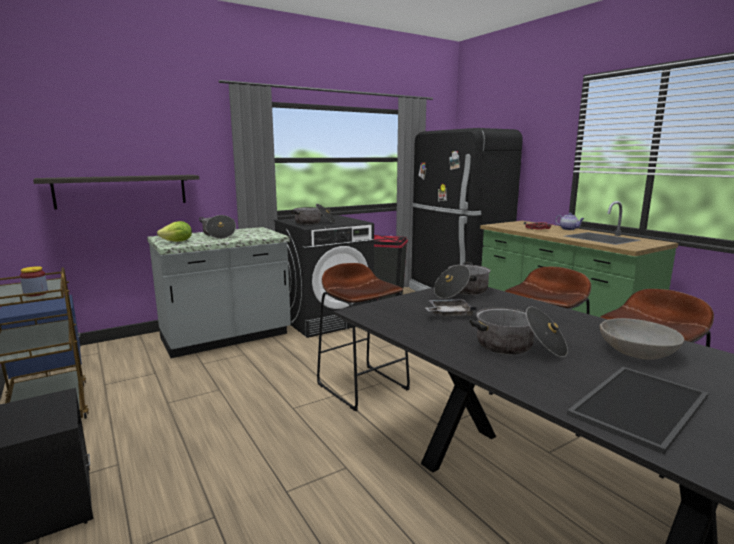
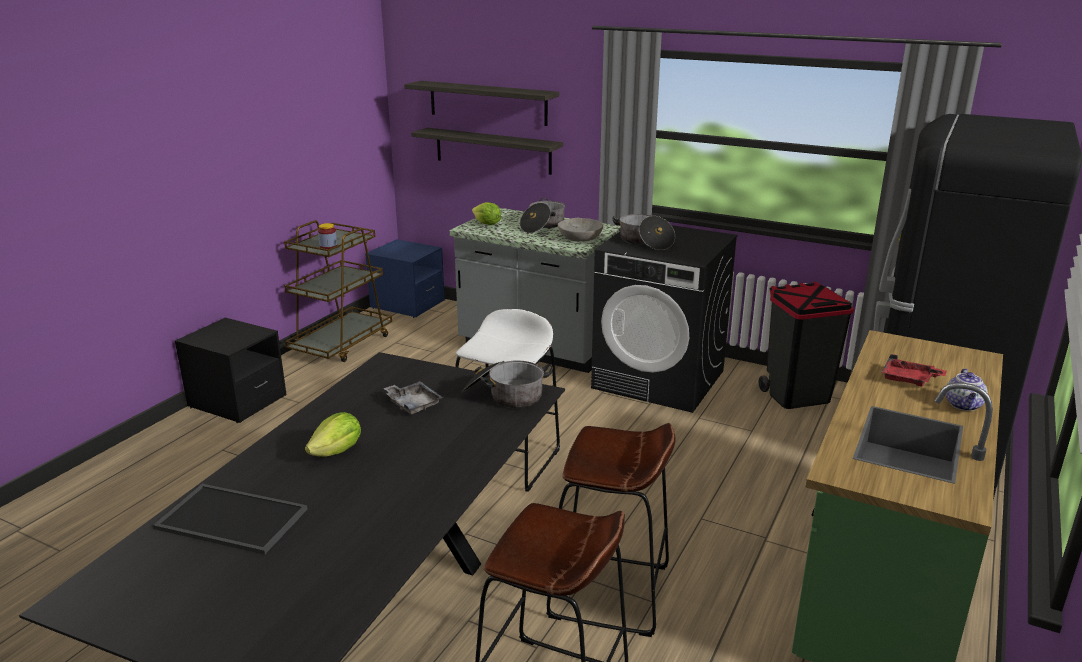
camera: 60 degrees right, 10 degrees up
brown stool [317,263,410,411] -> white stool [455,309,560,492]
cooking pot [469,307,568,357] -> lettuce [305,412,361,457]
grey bowl [600,318,684,360] -> grey bowl moved to [558,218,603,242]
none -> shelf [404,81,559,126]

